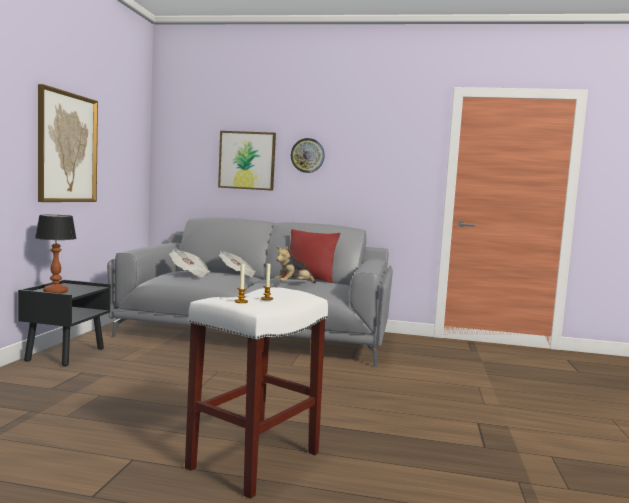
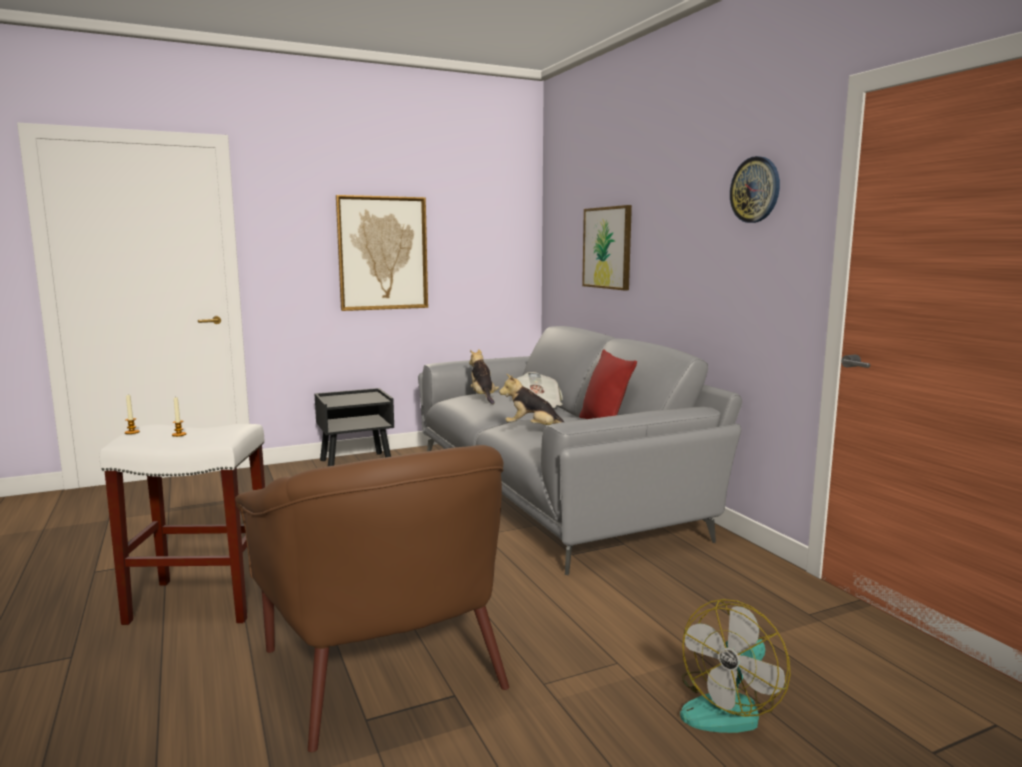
camera: 55 degrees right, 5 degrees up
table lamp [35,215,77,294] -> none
newspaper [169,249,210,277] -> plush toy [469,349,499,404]
wall clock [291,138,325,173] -> wall clock moved to [730,156,780,223]
none -> brown armchair [235,445,509,752]
none -> fan [680,599,791,733]

